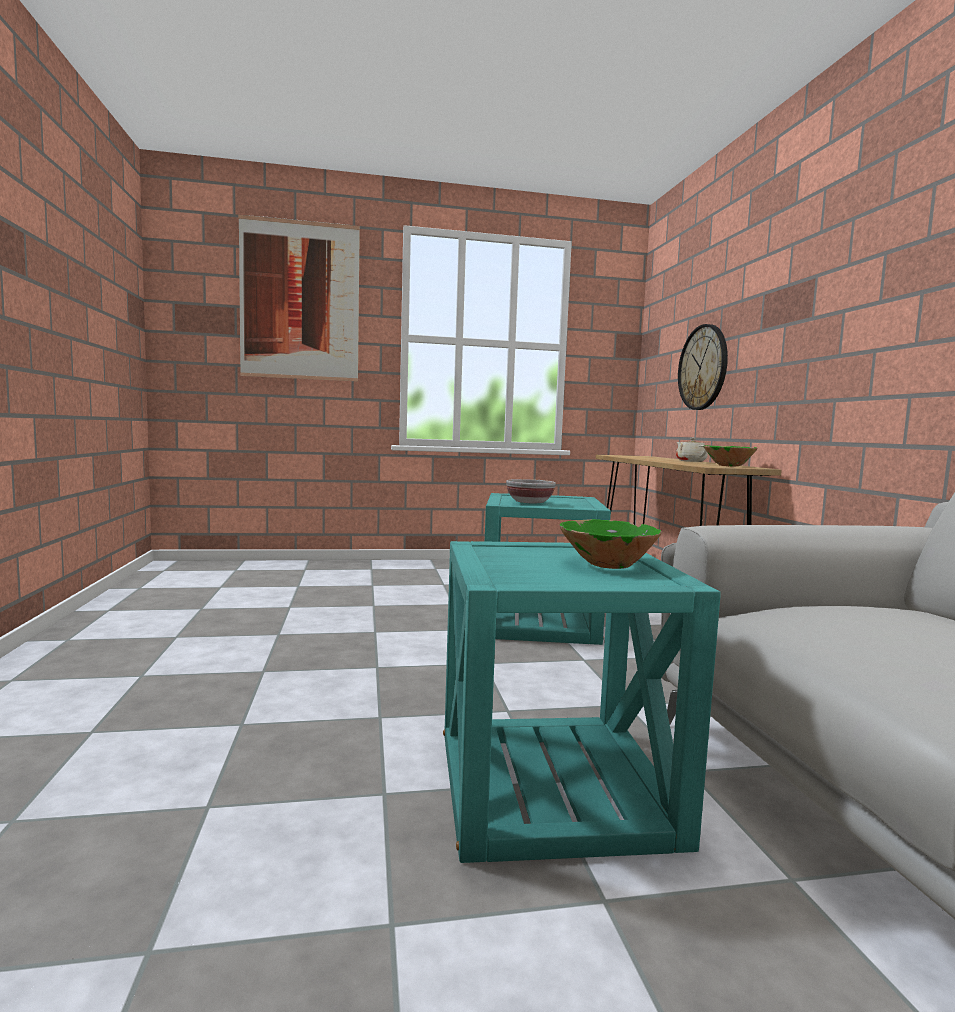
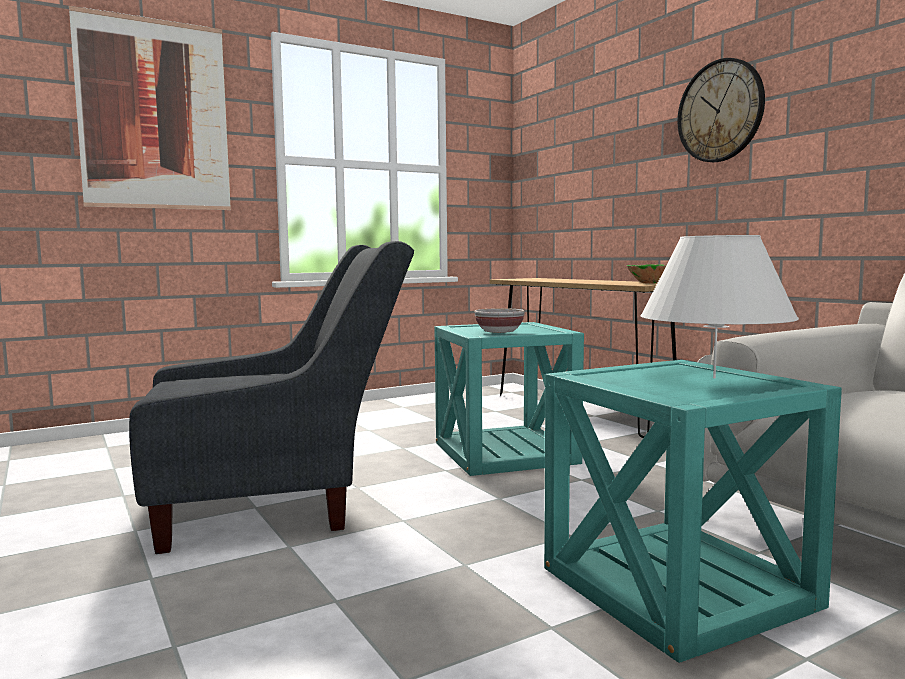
camera: 20 degrees left, 0 degrees up
green bowl [560,519,662,569] -> white table lamp [640,235,799,378]
beige teapot [676,438,708,462] -> none
wall clock [678,324,728,410] -> wall clock moved to [677,58,765,162]
none -> grey armchair [129,241,414,554]

